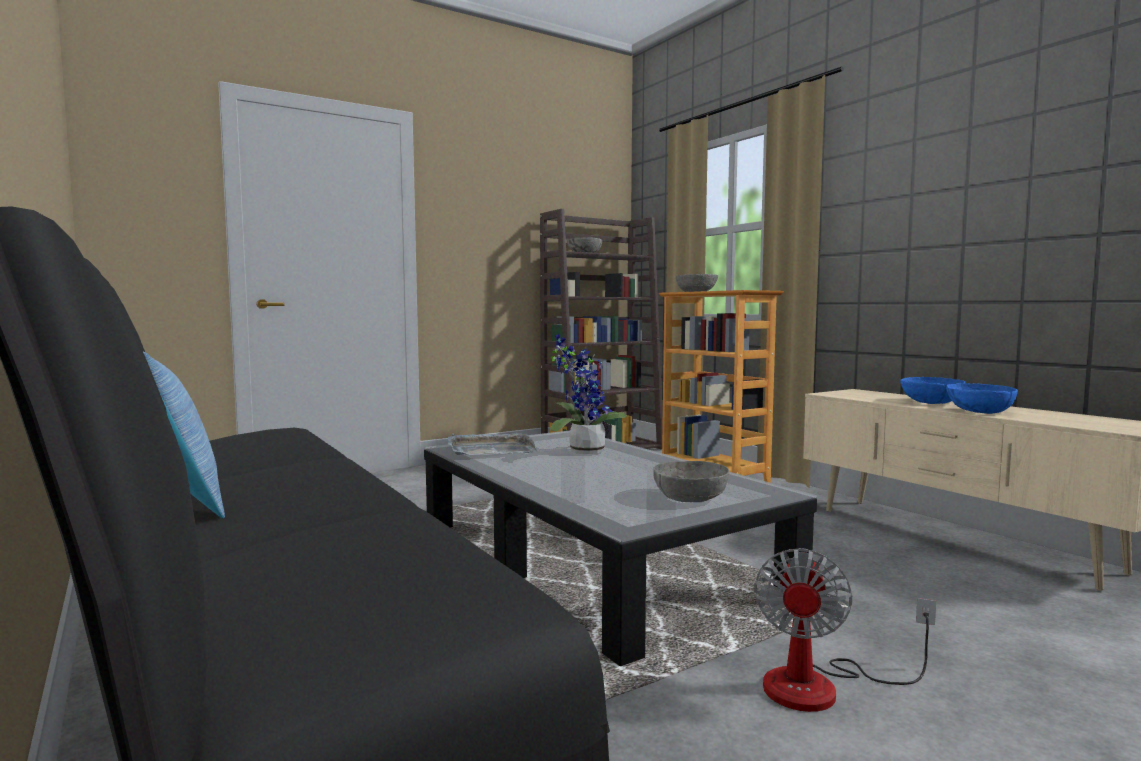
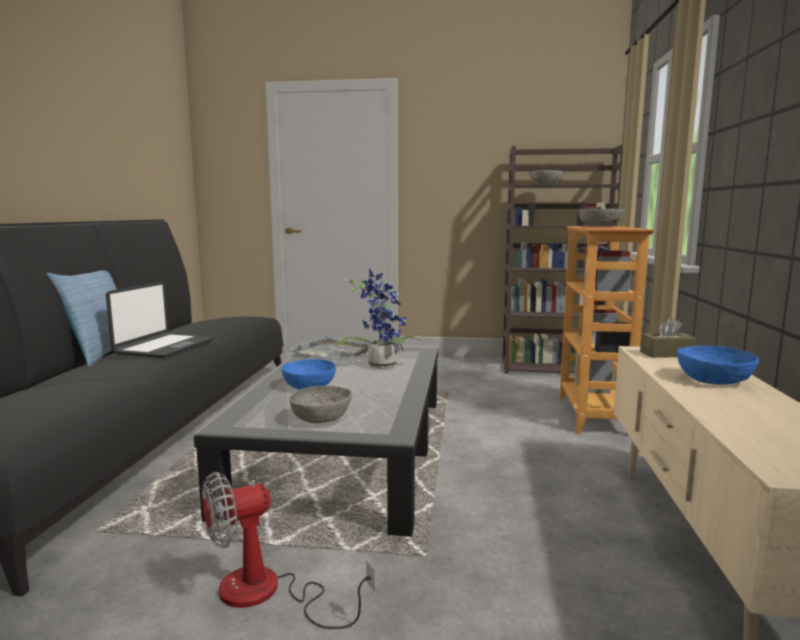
camera: 40 degrees right, 5 degrees up
blue bowl [946,383,1018,414] -> blue bowl moved to [281,359,336,390]
none -> laptop [106,282,213,358]
none -> brown tissue box [640,318,696,358]

